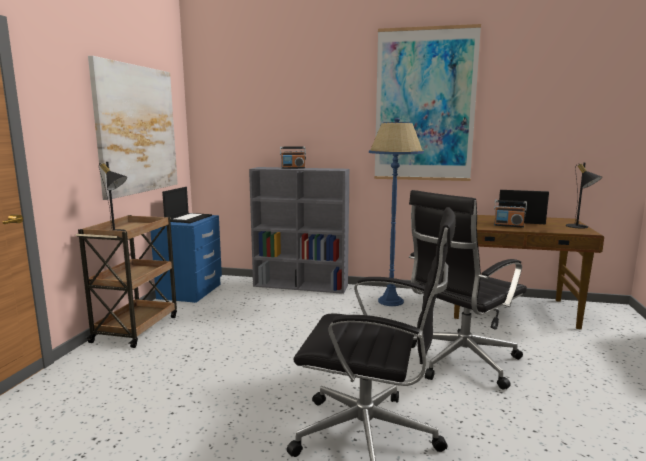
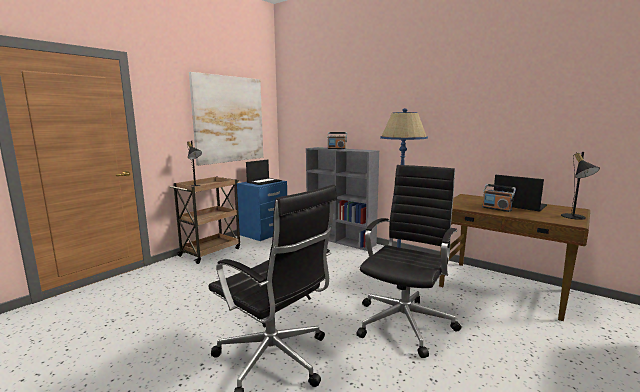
camera: 25 degrees right, 0 degrees up
picture [374,24,481,181] -> none
black office chair [409,190,527,390] -> black office chair turned 135 degrees clockwise [357,165,461,358]

